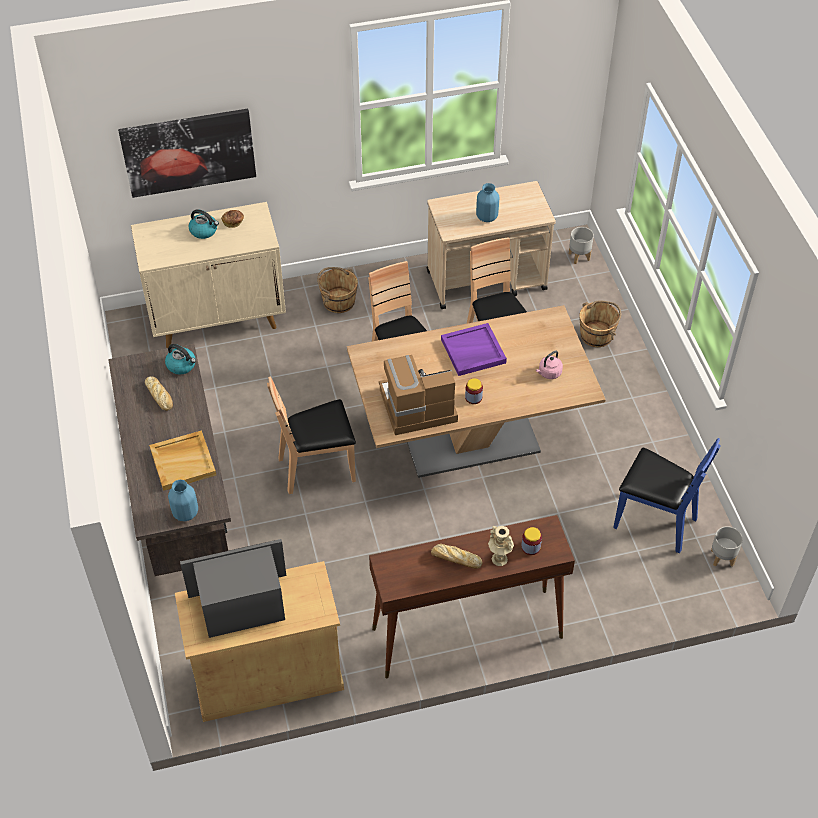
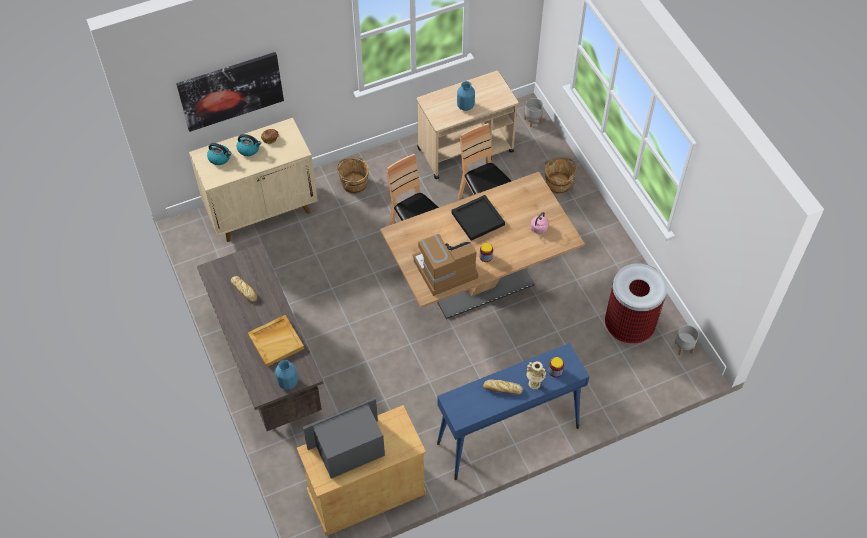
camera: 10 degrees left, 5 degrees up
kettle [165,344,196,374] -> kettle moved to [207,143,231,165]
brown chair [267,376,356,494] -> none
brown console table [369,515,575,678] -> blue console table [437,343,590,480]
purple tray [441,323,507,376] -> black tray [451,195,505,241]
blue chair [613,438,721,553] -> trash can [605,263,667,344]

